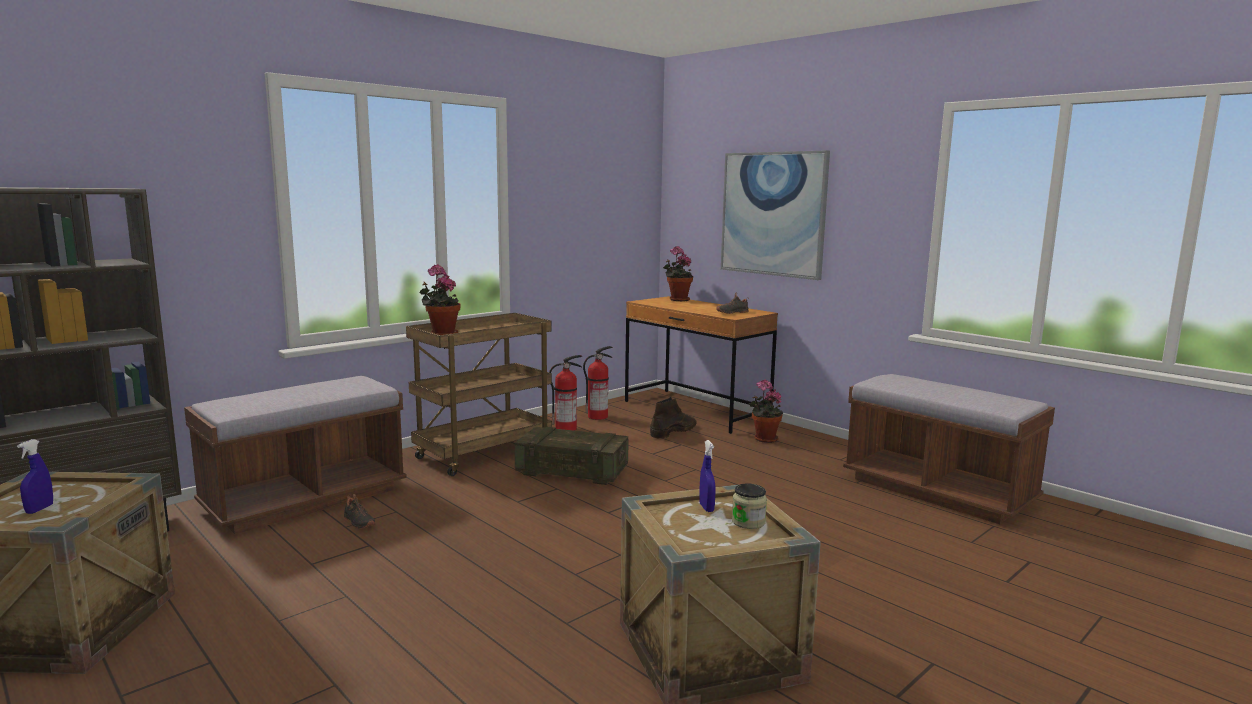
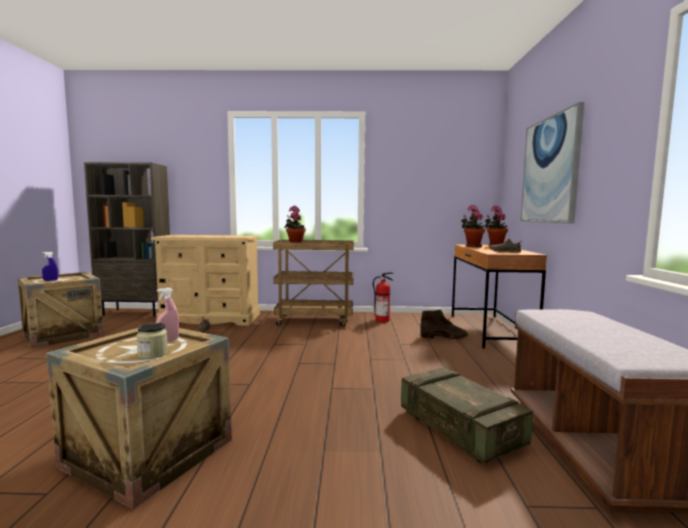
camera: 45 degrees right, 5 degrees down
brown bench [184,376,407,534] -> beige dresser [151,235,260,326]
crate [514,427,629,485] -> crate moved to [401,367,533,464]
fire extinguisher [583,346,613,420] -> none
blue spray bottle [699,440,716,512] -> pink spray bottle [156,288,179,342]
potted plant [749,379,783,443] -> potted plant moved to [462,205,485,247]

